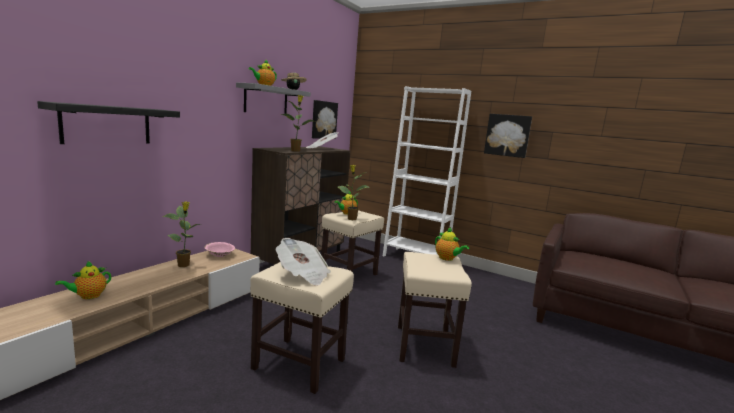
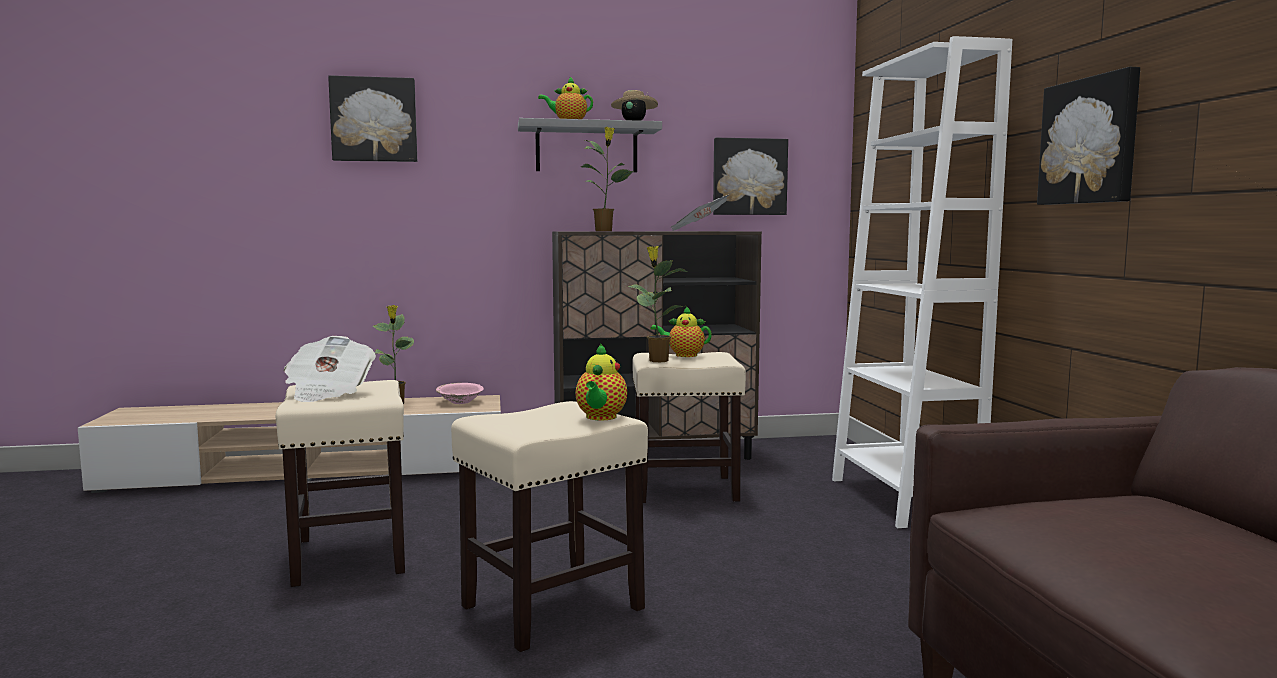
camera: 50 degrees right, 5 degrees down
black shelf [37,101,180,144] -> none
teapot [55,261,111,299] -> none
none -> picture [328,75,417,162]

